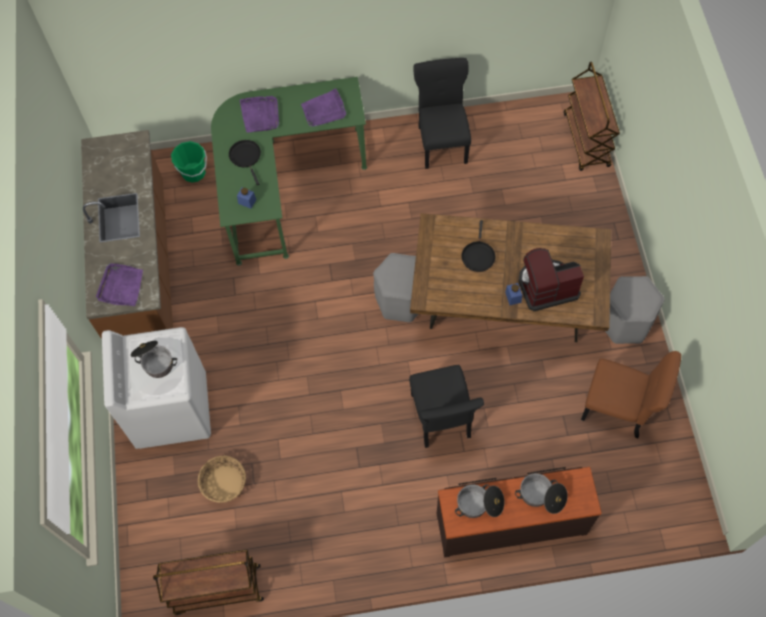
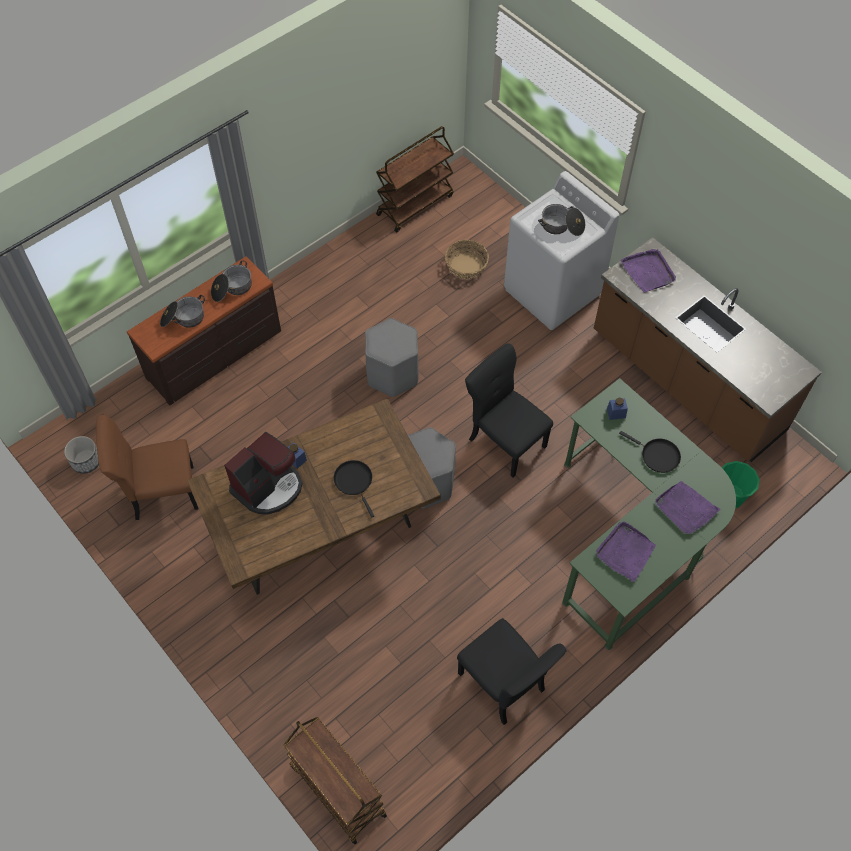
camera: 145 degrees right, 5 degrees down
black chair [409,365,484,448] -> black chair moved to [465,343,553,477]
grey stool [605,276,665,344] -> grey stool moved to [365,318,419,397]
none -> planter [64,436,99,474]

